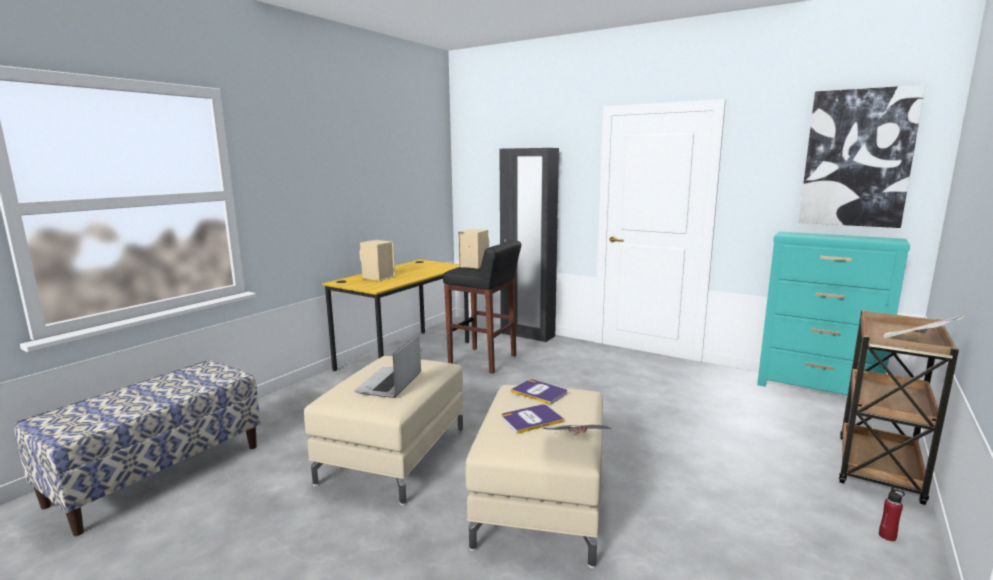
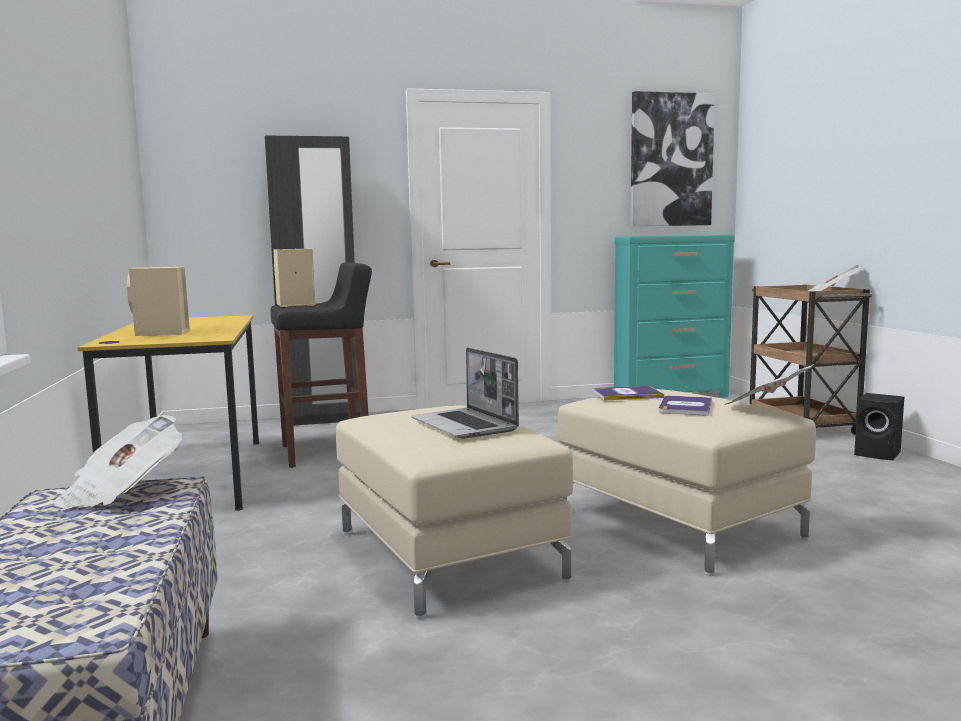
camera: 45 degrees left, 5 degrees down
red bottle [879,486,905,541] -> black speaker [854,393,904,460]
none -> newspaper [54,415,182,508]

